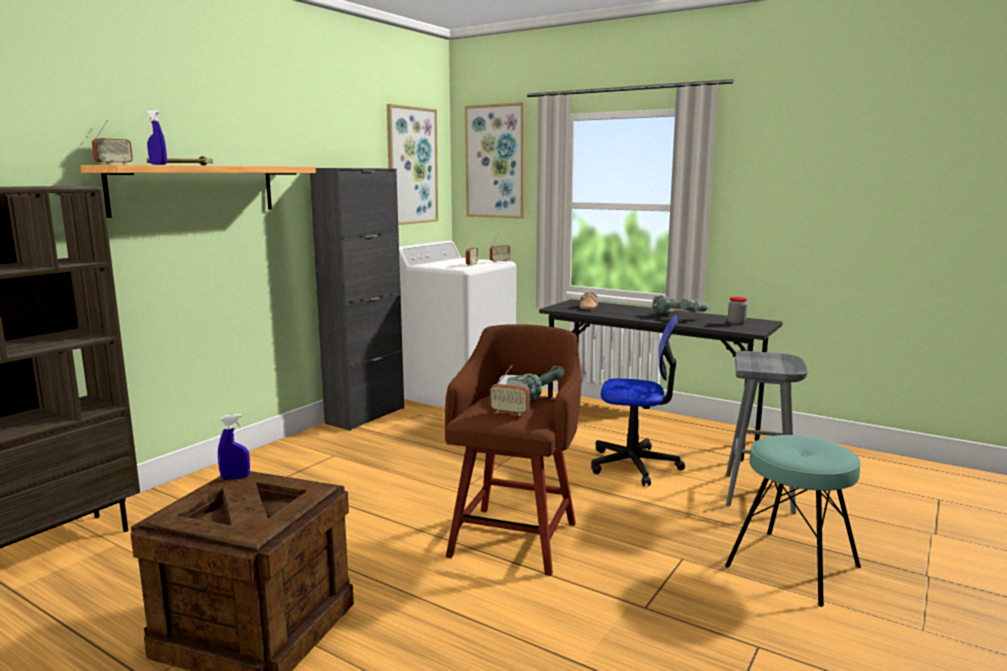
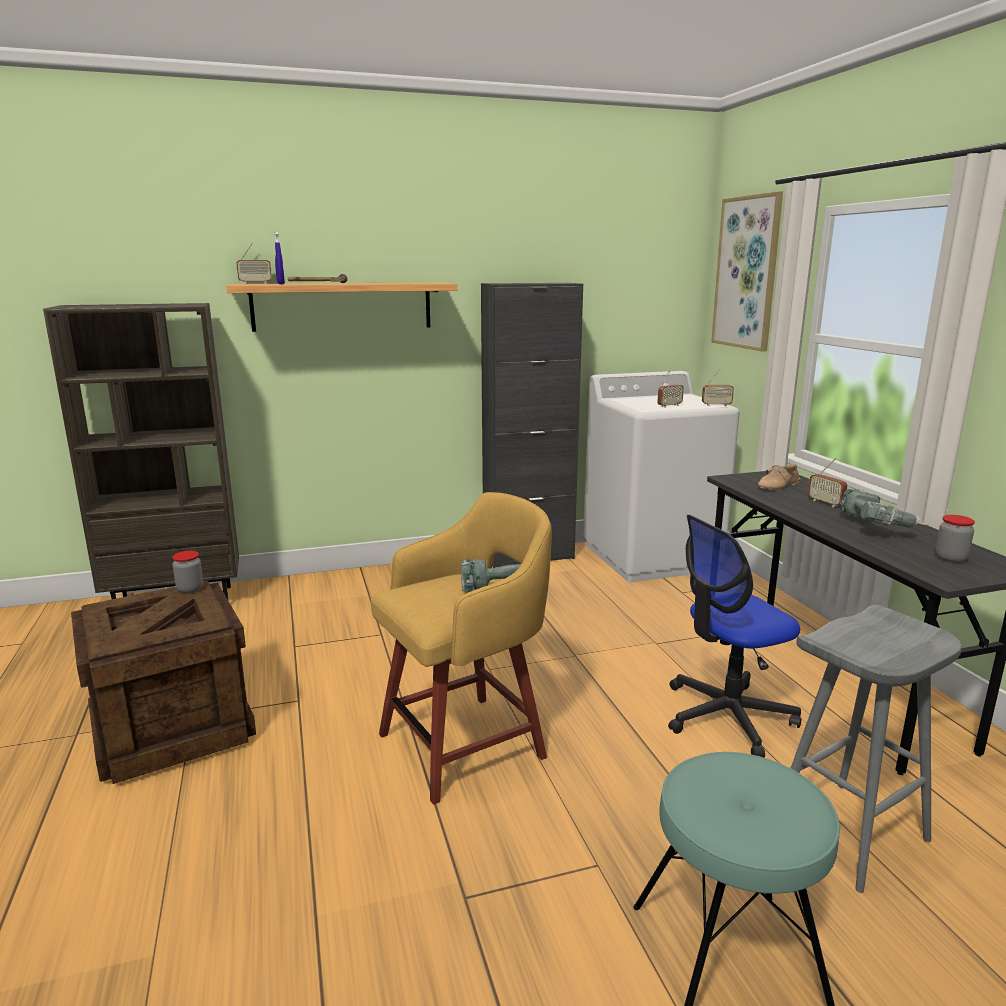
camera: 40 degrees right, 5 degrees up
blue spray bottle [218,414,250,480] -> jar [172,551,203,593]
picture [387,104,438,225] -> none
brown stool [445,324,582,576] -> yellow stool [371,492,552,805]
radio [490,365,530,416] -> radio moved to [808,458,848,507]
office chair [591,315,685,486] -> office chair turned 105 degrees clockwise [668,515,801,758]

